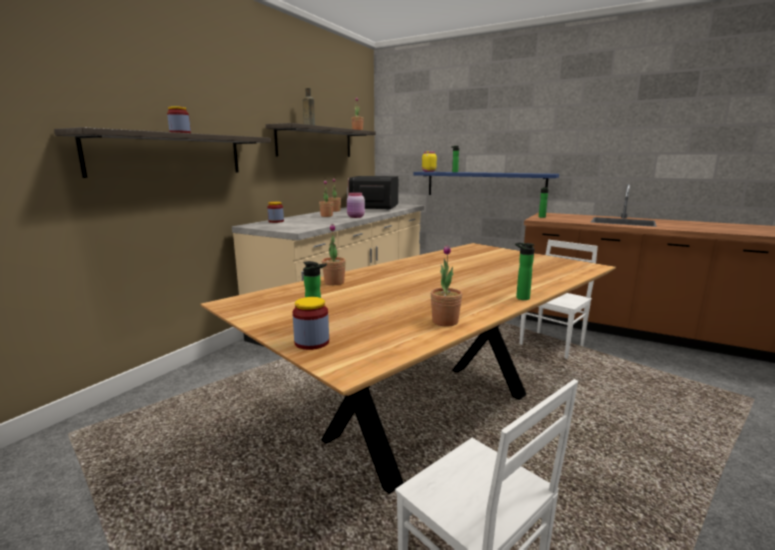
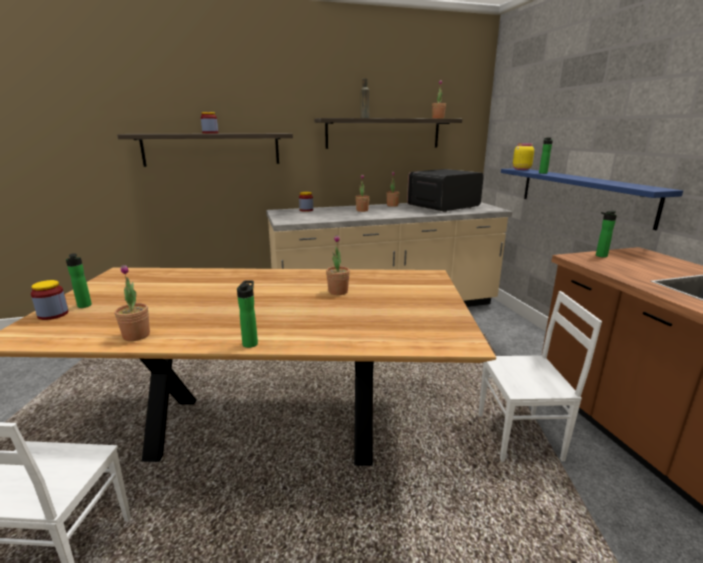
camera: 45 degrees right, 5 degrees up
potted plant [322,224,346,285] -> potted plant moved to [326,235,350,295]
pink jar [347,192,365,218] -> none

